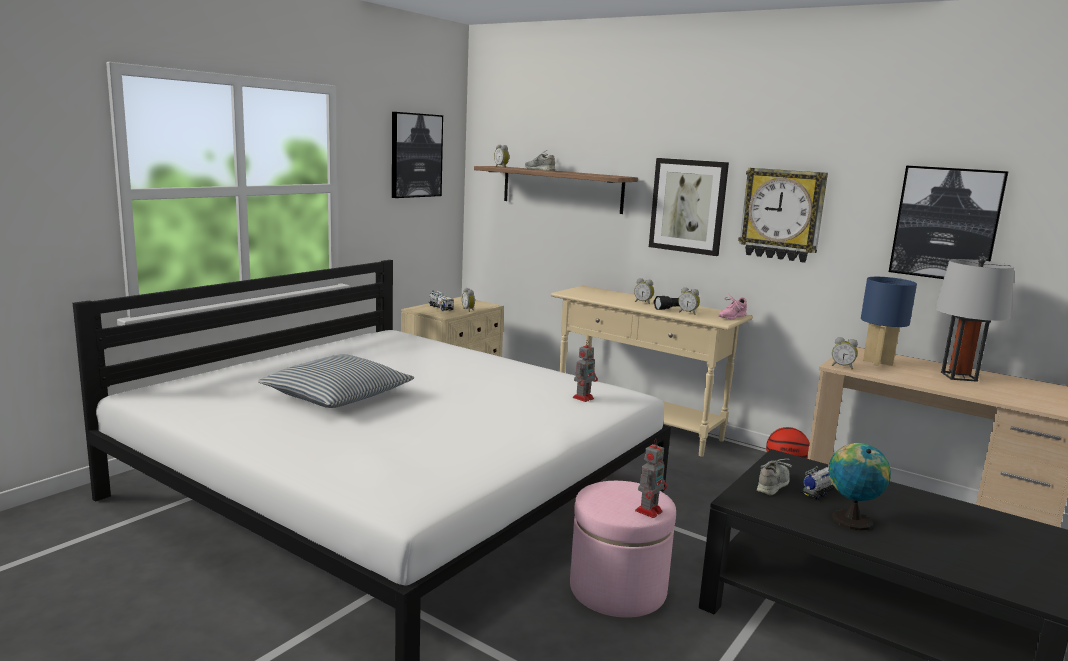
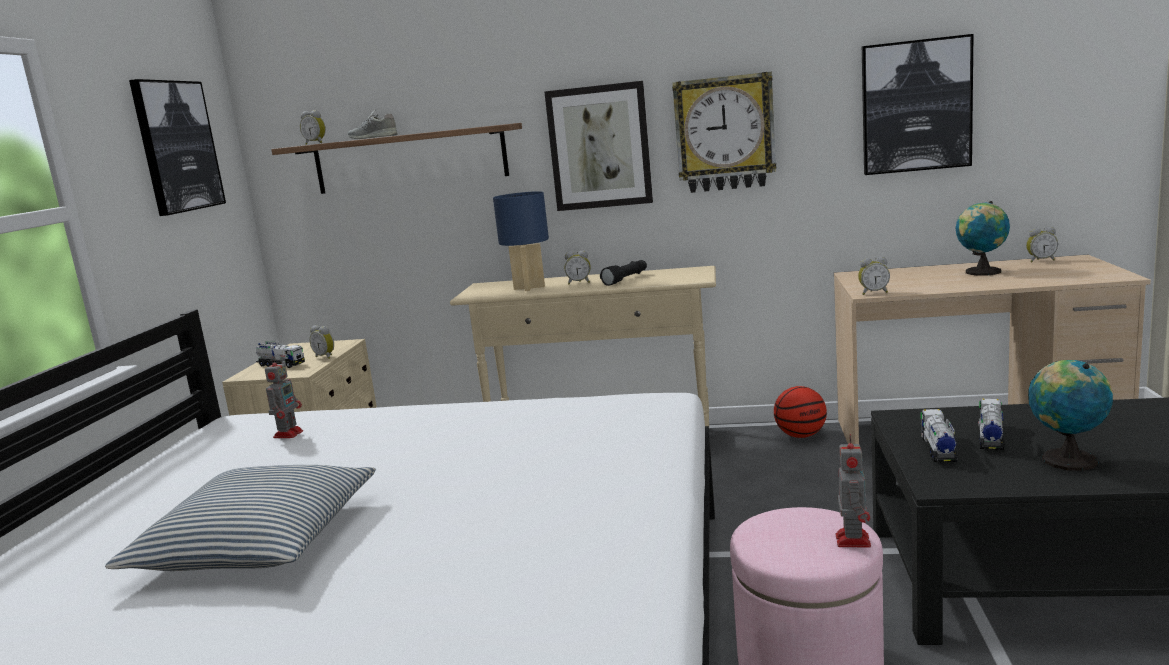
camera: 25 degrees left, 0 degrees up
toy robot [573,341,598,402] -> toy robot moved to [265,356,303,438]
alarm clock [678,287,700,315] -> alarm clock moved to [1026,226,1058,262]
pink shoe [718,293,747,320] -> none
grey shoe [757,459,792,495] -> toy truck [920,409,958,462]
blue table lamp [861,277,917,366] -> blue table lamp moved to [493,191,549,291]
grey table lamp [935,257,1014,382] -> globe [956,201,1010,276]

